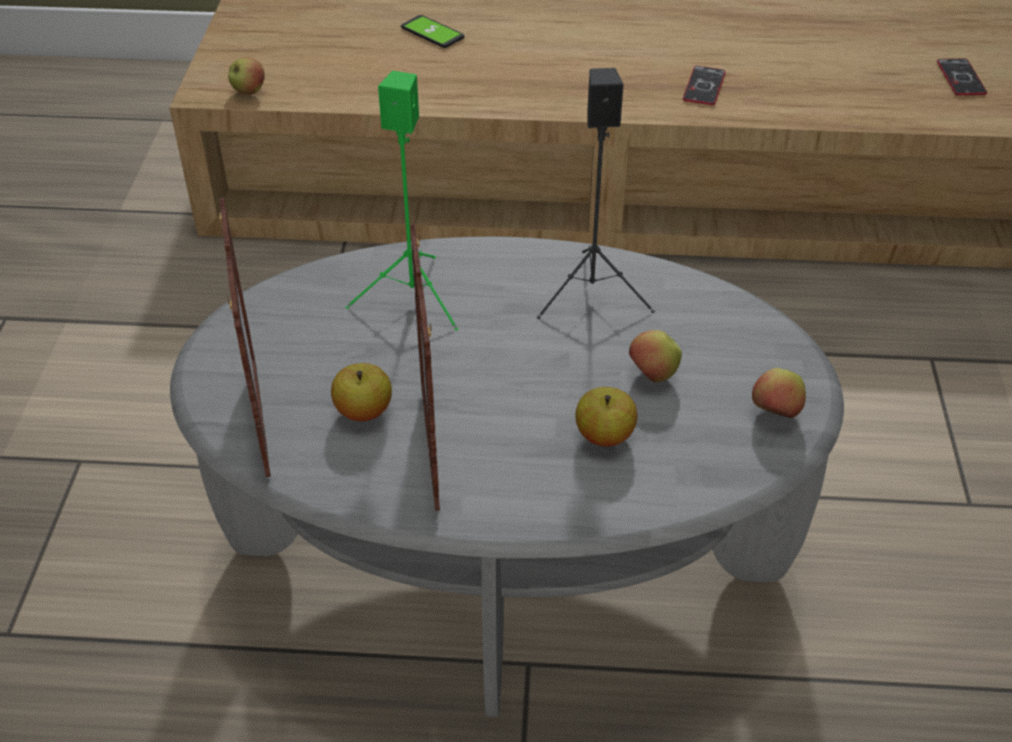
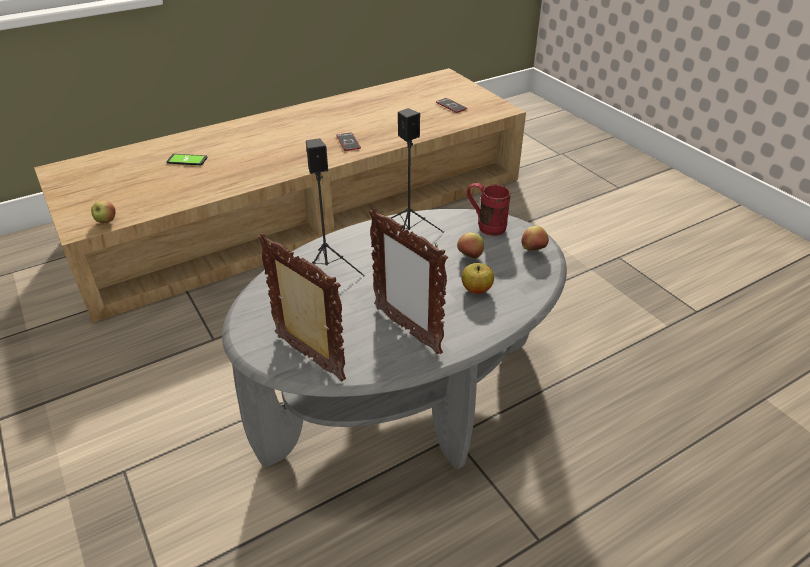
camera: 35 degrees left, 5 degrees down
apple [331,363,392,421] -> none
green speaker [346,71,458,331] -> black speaker [306,138,365,277]
none -> red mug [467,183,510,236]

